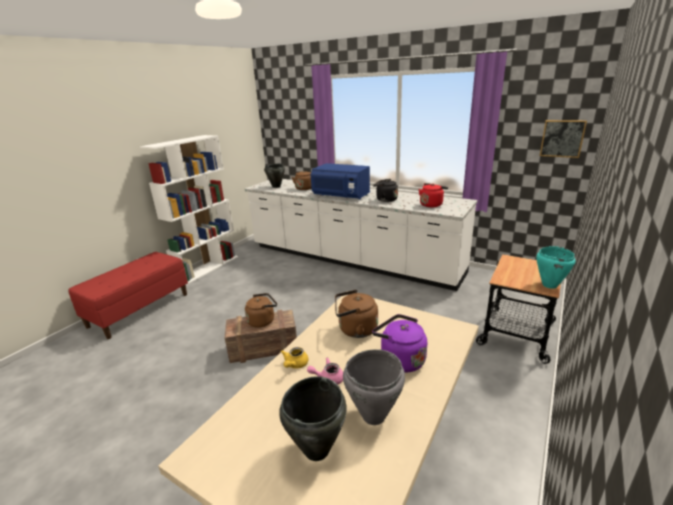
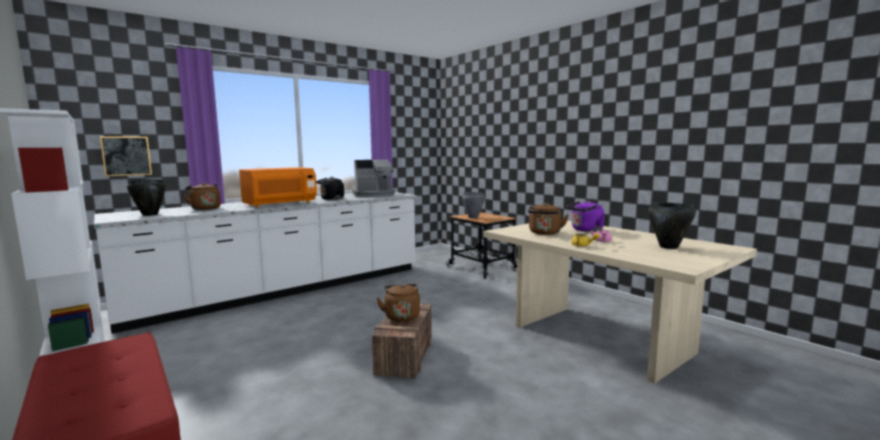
camera: 70 degrees left, 15 degrees down
blue microwave [311,163,370,200] -> orange microwave [239,167,317,207]
grey cooking pot [343,349,405,425] -> grey cooking pot moved to [462,192,485,218]
red kettle [419,183,448,207] -> coffee machine [352,160,395,197]
turquoise cooking pot [536,246,576,289] -> none
picture [540,120,587,158] -> picture moved to [100,136,152,176]

